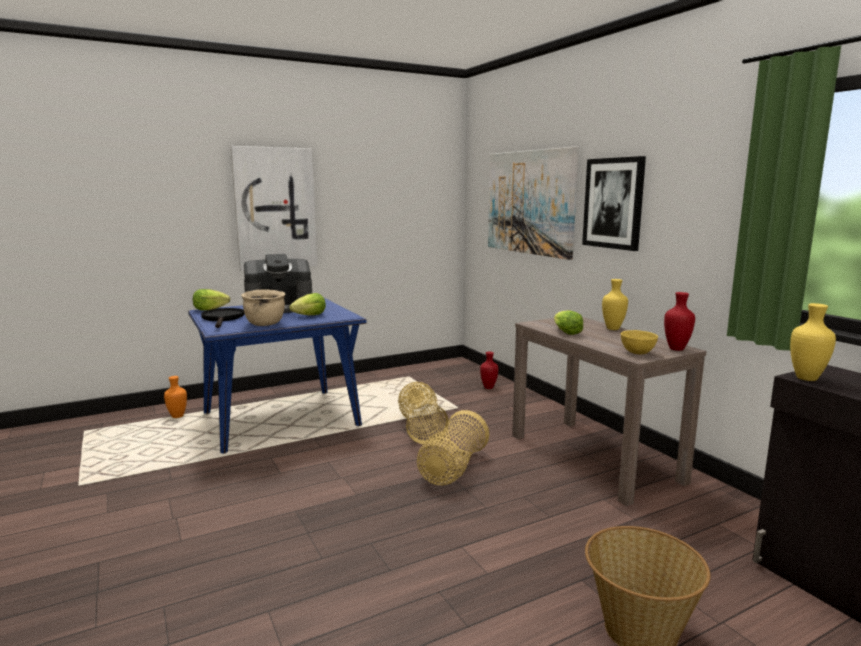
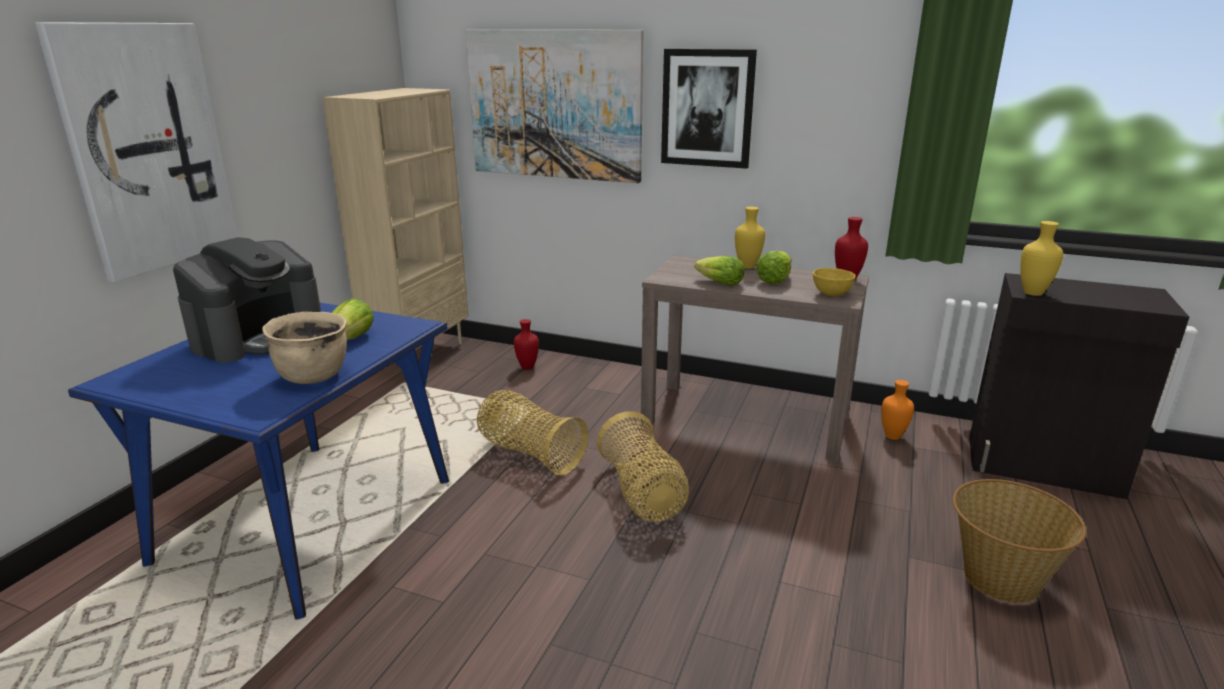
camera: 40 degrees left, 10 degrees up
orange vase [164,376,187,418] -> orange vase moved to [881,380,914,440]
lettuce [193,289,230,310] -> lettuce moved to [756,251,792,284]
black frying pan [201,308,245,328] -> none
none -> beige bookcase [323,88,468,350]

